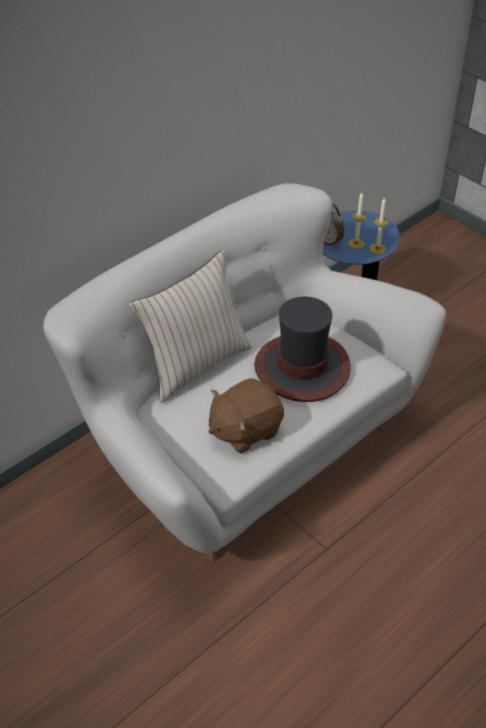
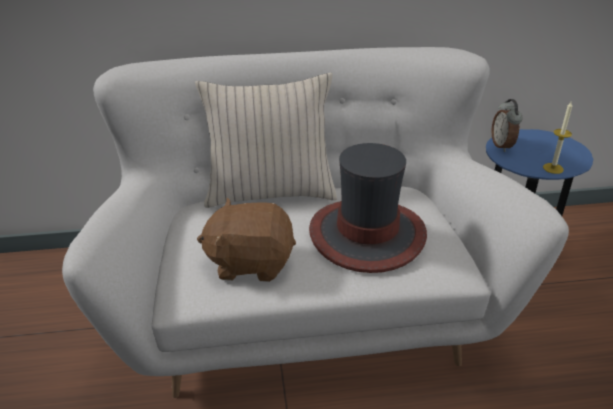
camera: 35 degrees right, 10 degrees down
candle [348,193,366,249] -> none

